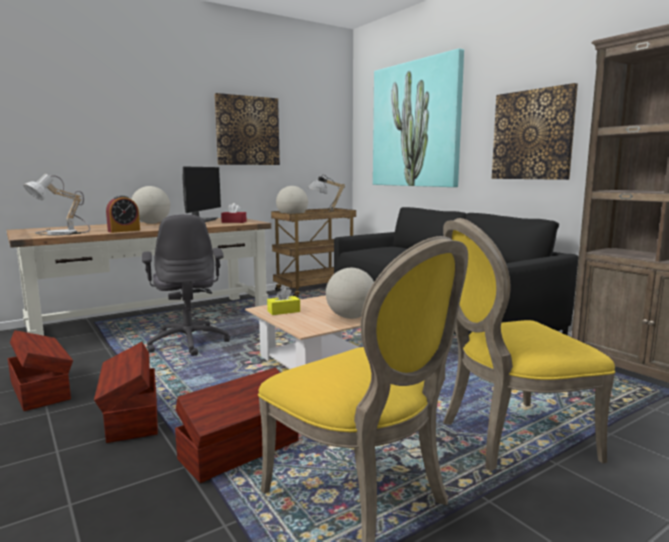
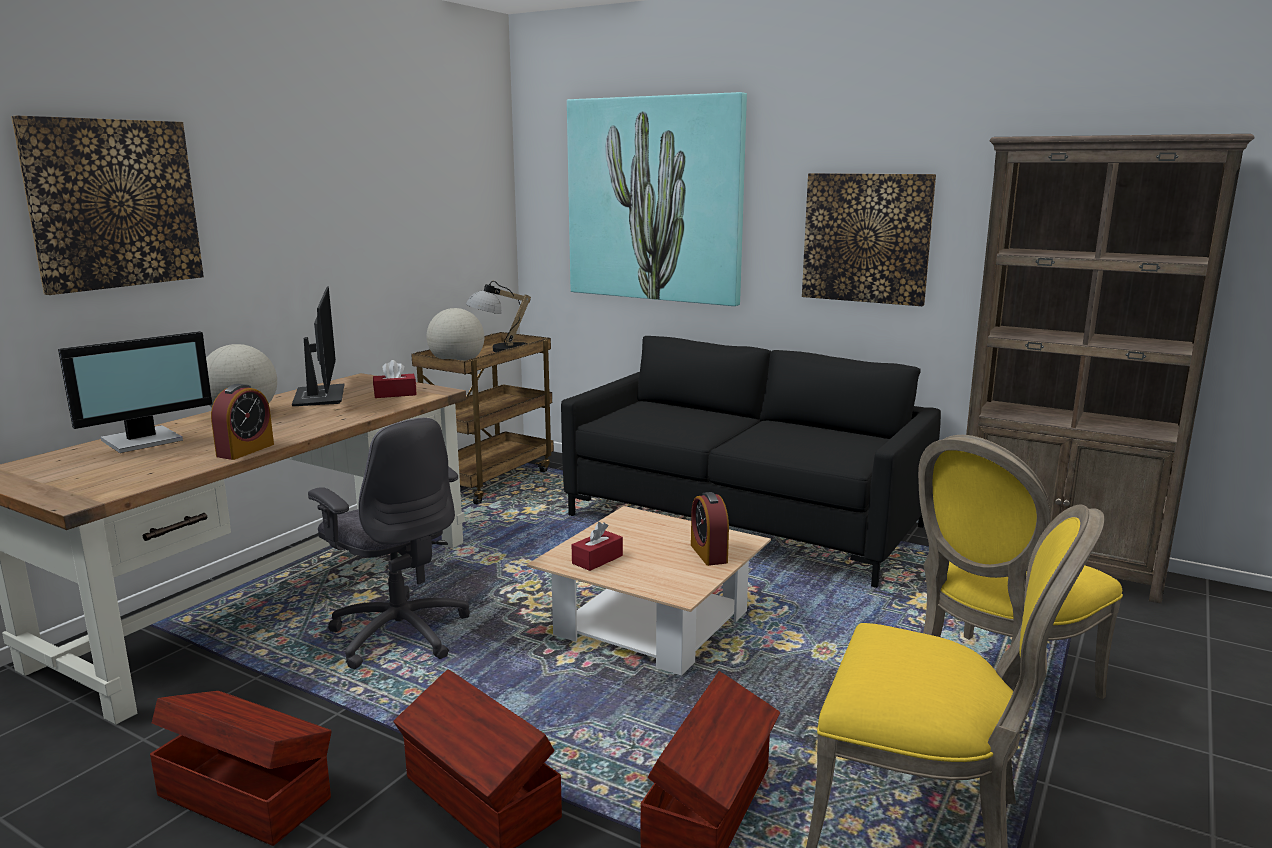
camera: 25 degrees left, 5 degrees up
table lamp [24,174,90,236] -> none
picture [214,93,280,165] -> picture moved to [11,116,204,295]
yellow tissue box [267,287,300,315] -> red tissue box [572,522,623,571]
globe [326,268,374,319] -> alarm clock [691,492,729,566]
none -> monitor [58,331,212,453]

